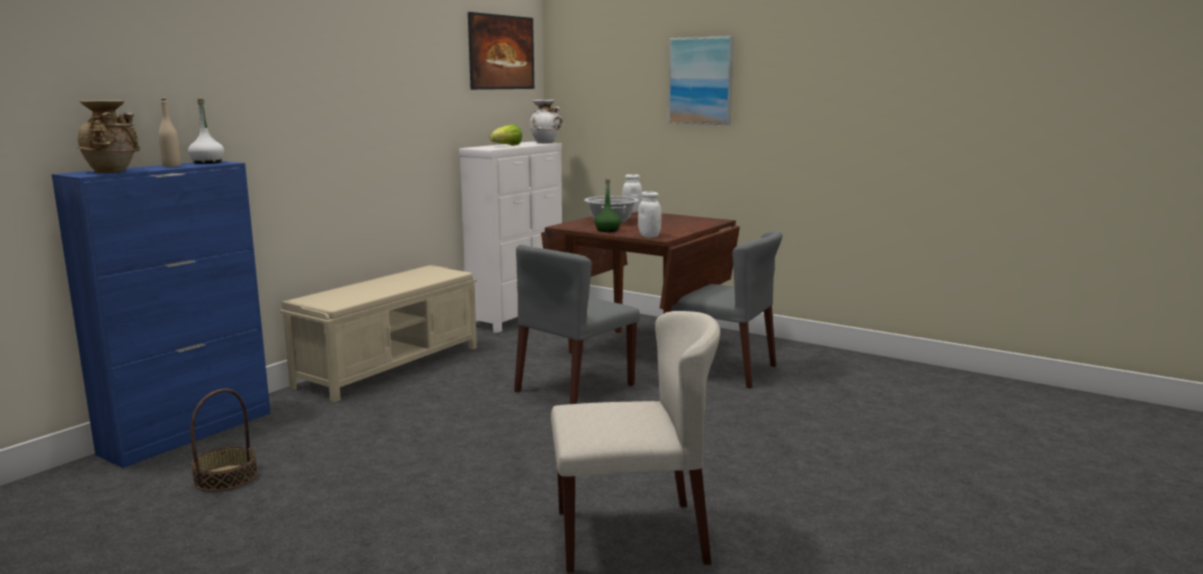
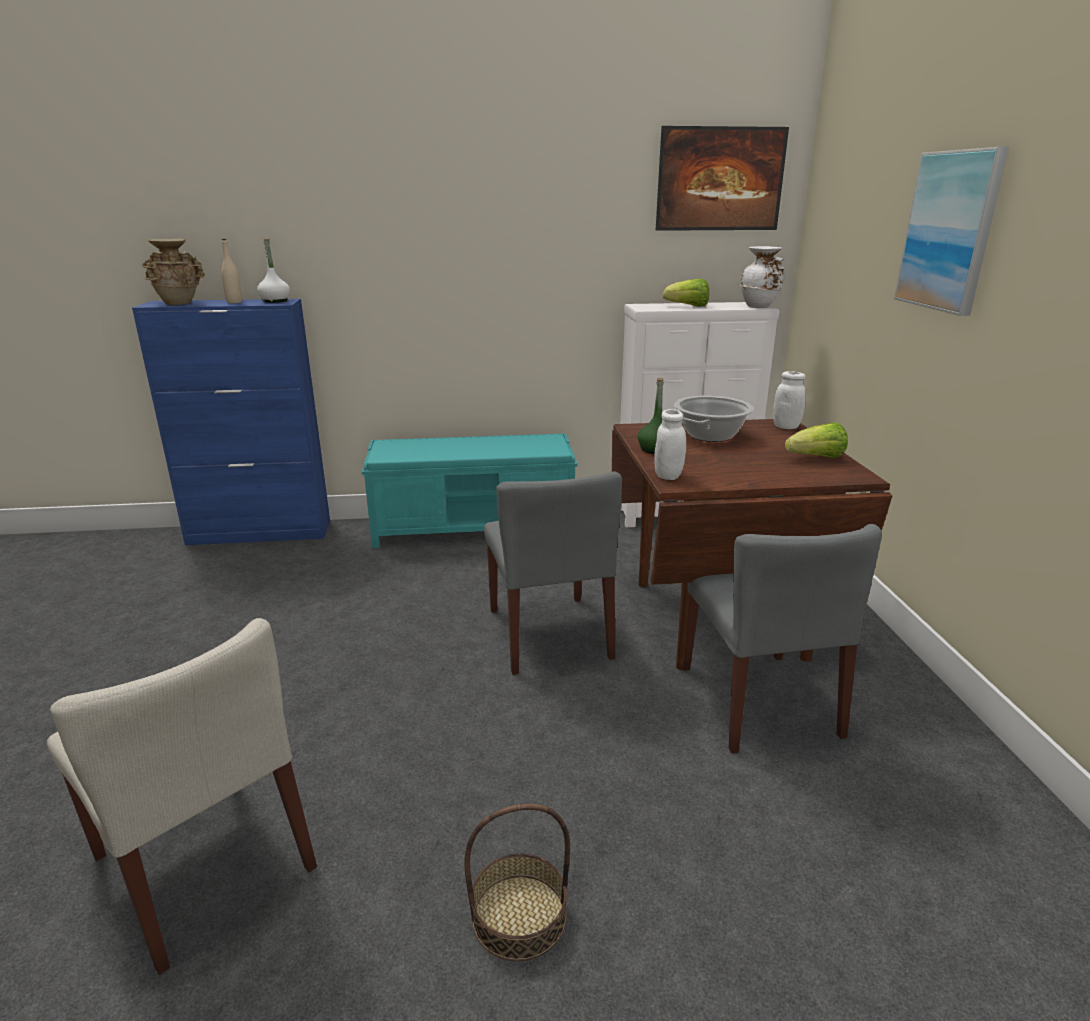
camera: 50 degrees right, 10 degrees up
basket [191,389,258,492] -> basket moved to [464,804,570,961]
beige bench [280,265,477,402] -> turquoise bench [362,433,577,548]
grey chair [514,245,640,404] -> grey chair turned 105 degrees counterclockwise [484,472,622,675]
none -> lettuce [785,422,848,458]

